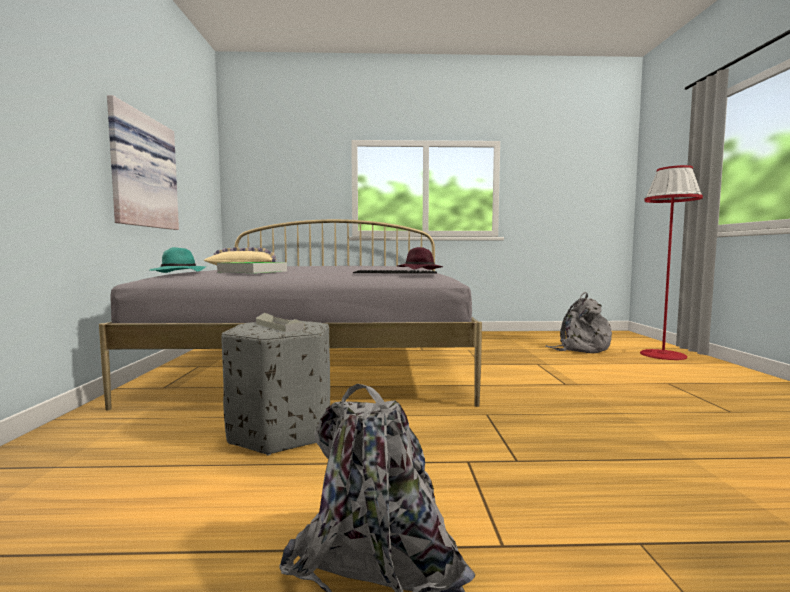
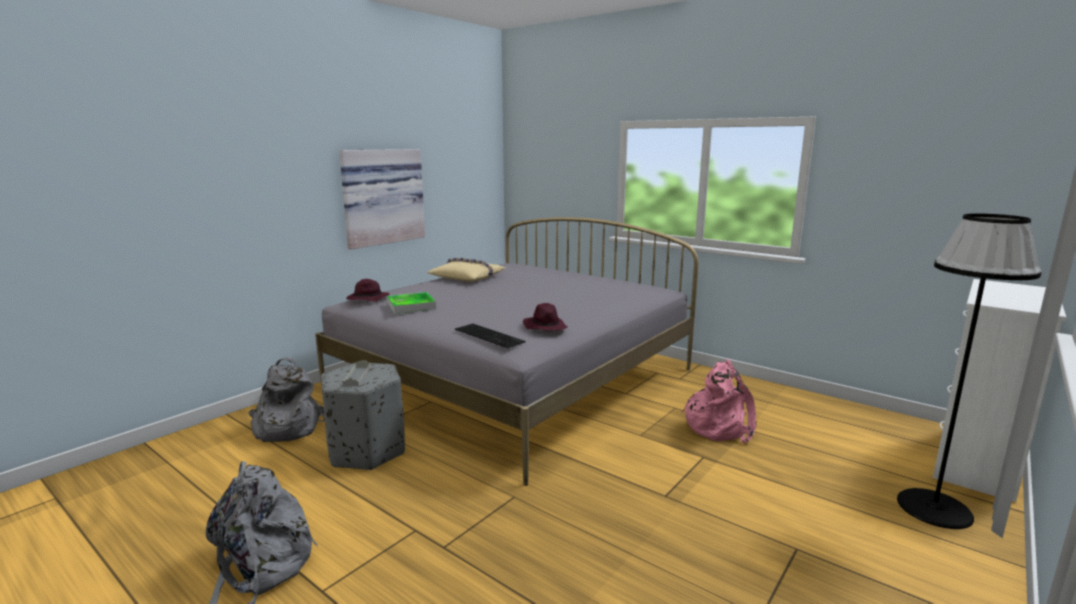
camera: 40 degrees right, 10 degrees up
turquoise hat [150,247,206,273] -> purple hat [346,279,390,302]
grey backpack [545,292,612,353] -> grey backpack moved to [248,357,325,442]
red floor lamp [640,165,703,360] -> black floor lamp [897,213,1042,529]
none -> pink backpack [681,359,756,443]
none -> white dresser [933,279,1066,502]

